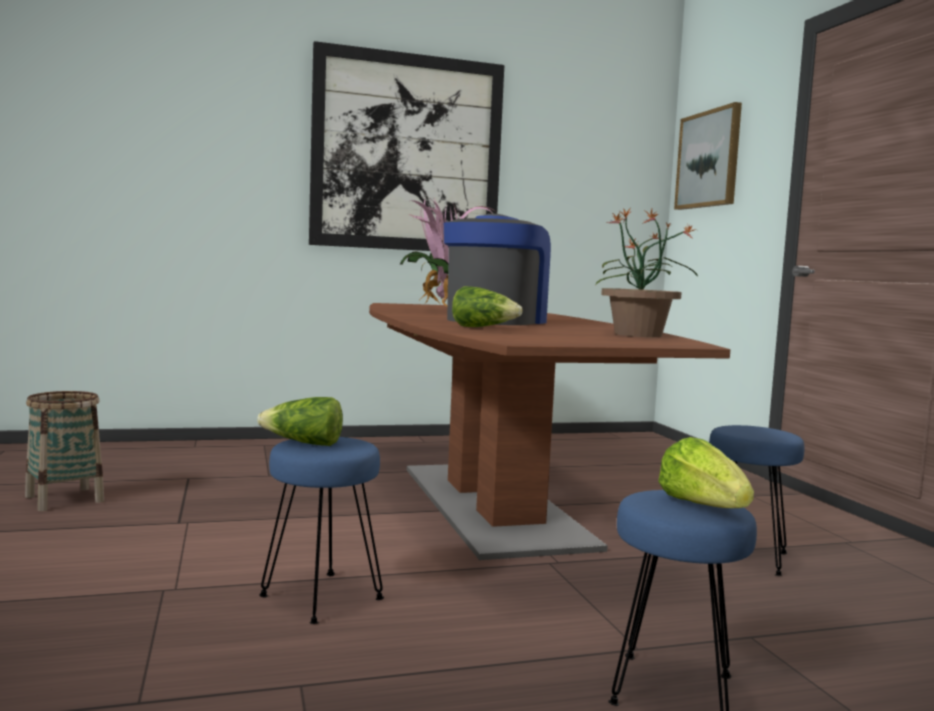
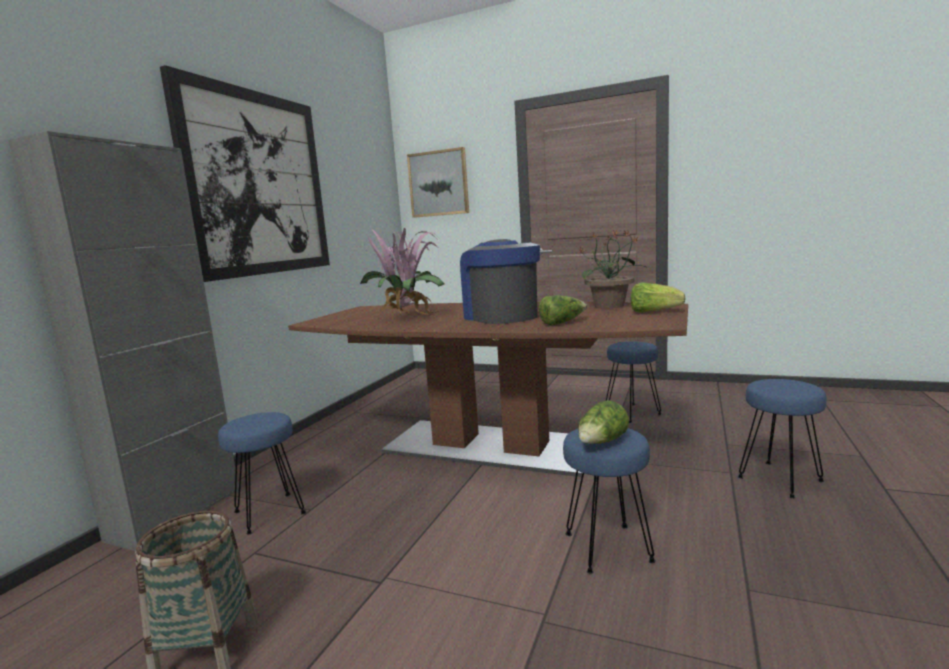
camera: 50 degrees left, 5 degrees up
lettuce [658,437,754,508] -> lettuce moved to [631,283,686,313]
none -> grey cabinet [8,131,239,551]
none -> blue stool [218,412,306,534]

